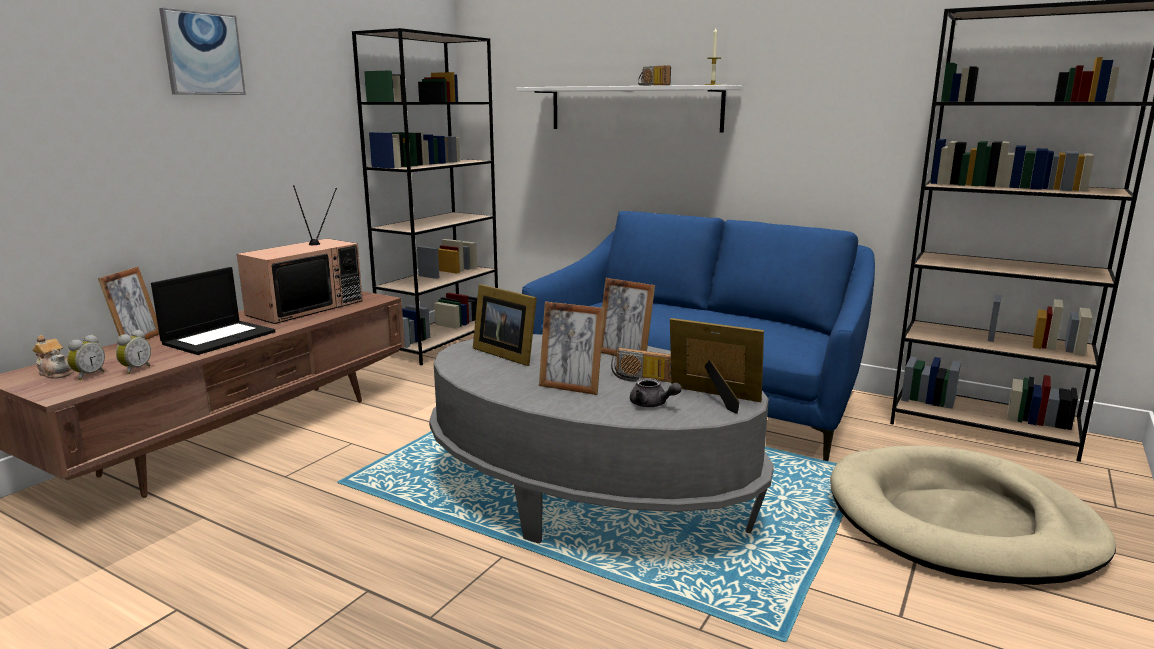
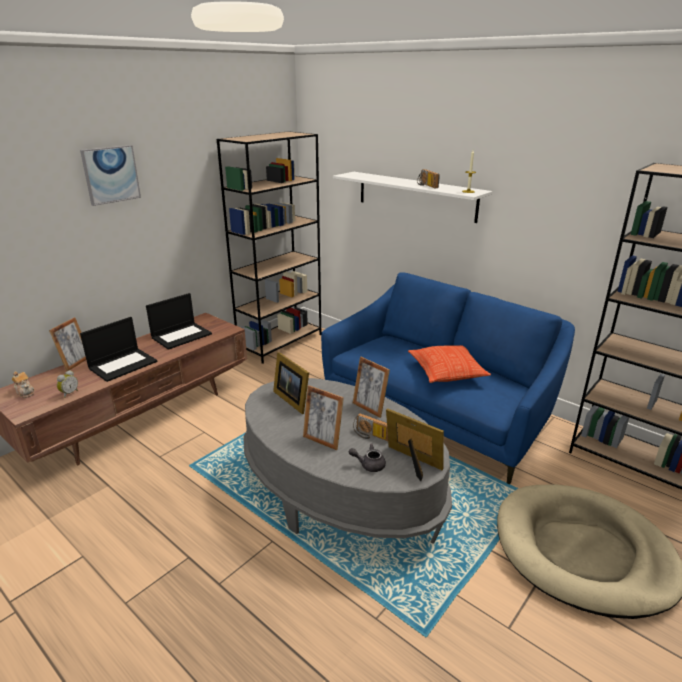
camera: 10 degrees right, 10 degrees up
alarm clock [67,335,105,380] -> none
television [237,185,363,324] -> laptop [146,293,212,350]
grey teapot [630,378,682,407] -> grey teapot turned 135 degrees clockwise [349,443,386,472]
none -> orange pillow [408,345,491,383]

